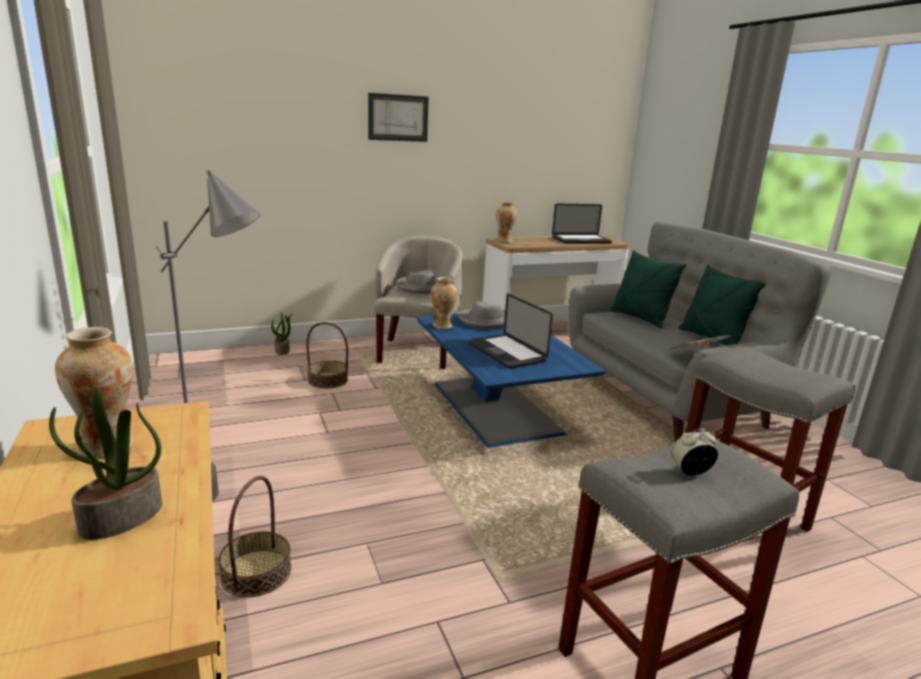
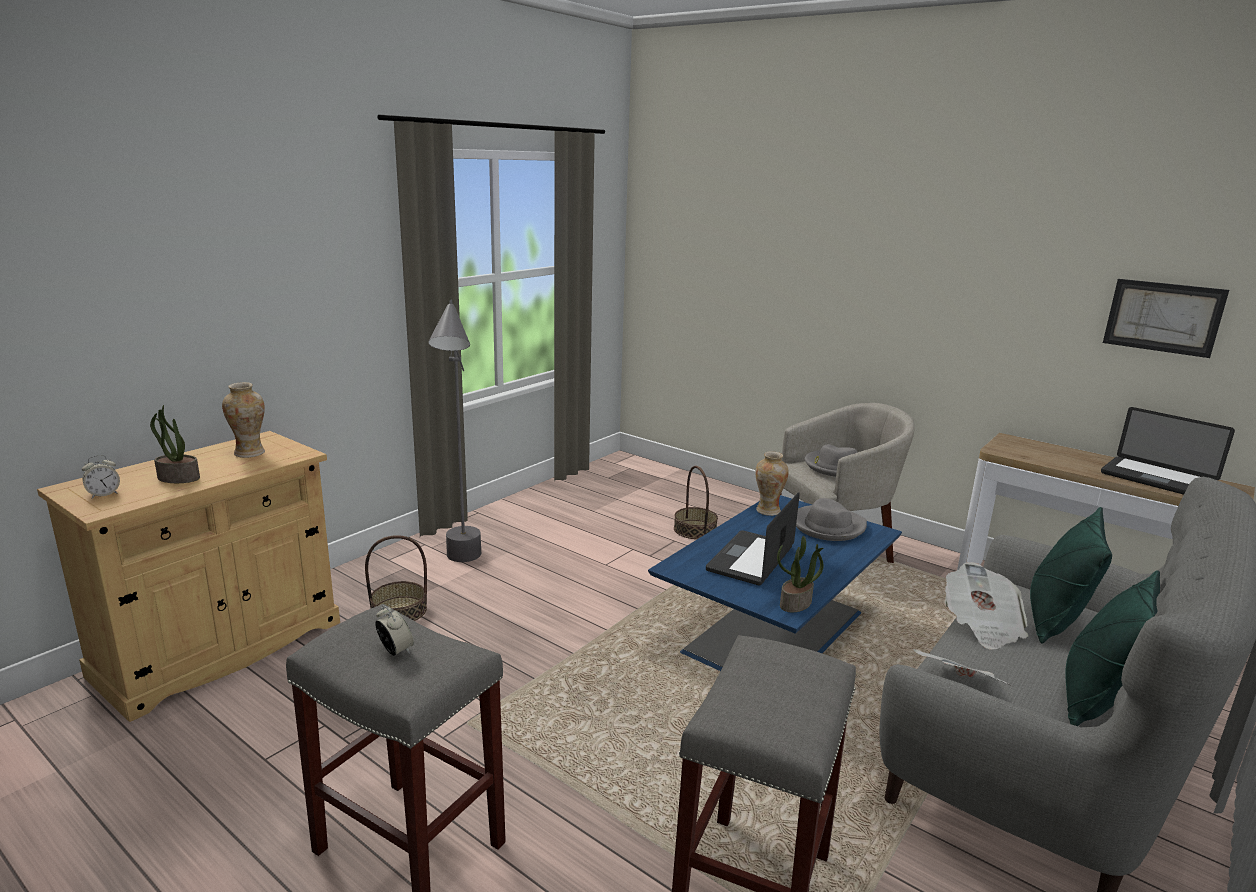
camera: 60 degrees right, 0 degrees up
potted plant [271,312,292,355] -> potted plant moved to [777,536,824,612]
picture [368,93,429,142] -> picture moved to [1103,279,1229,358]
vase [496,201,517,243] -> none
none -> alarm clock [82,455,120,499]
none -> newspaper [945,562,1028,650]

